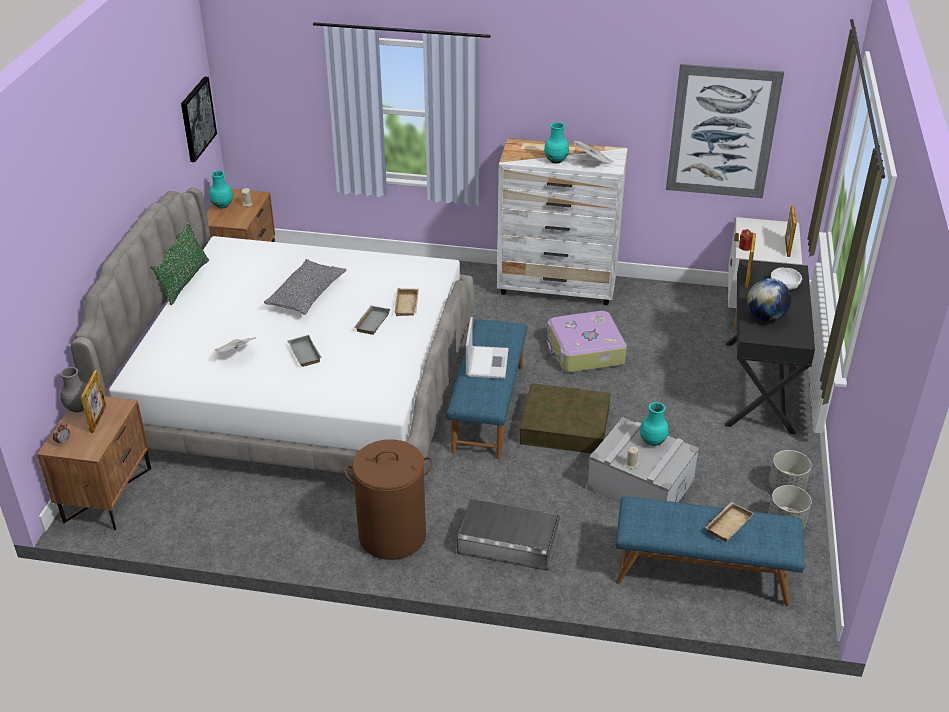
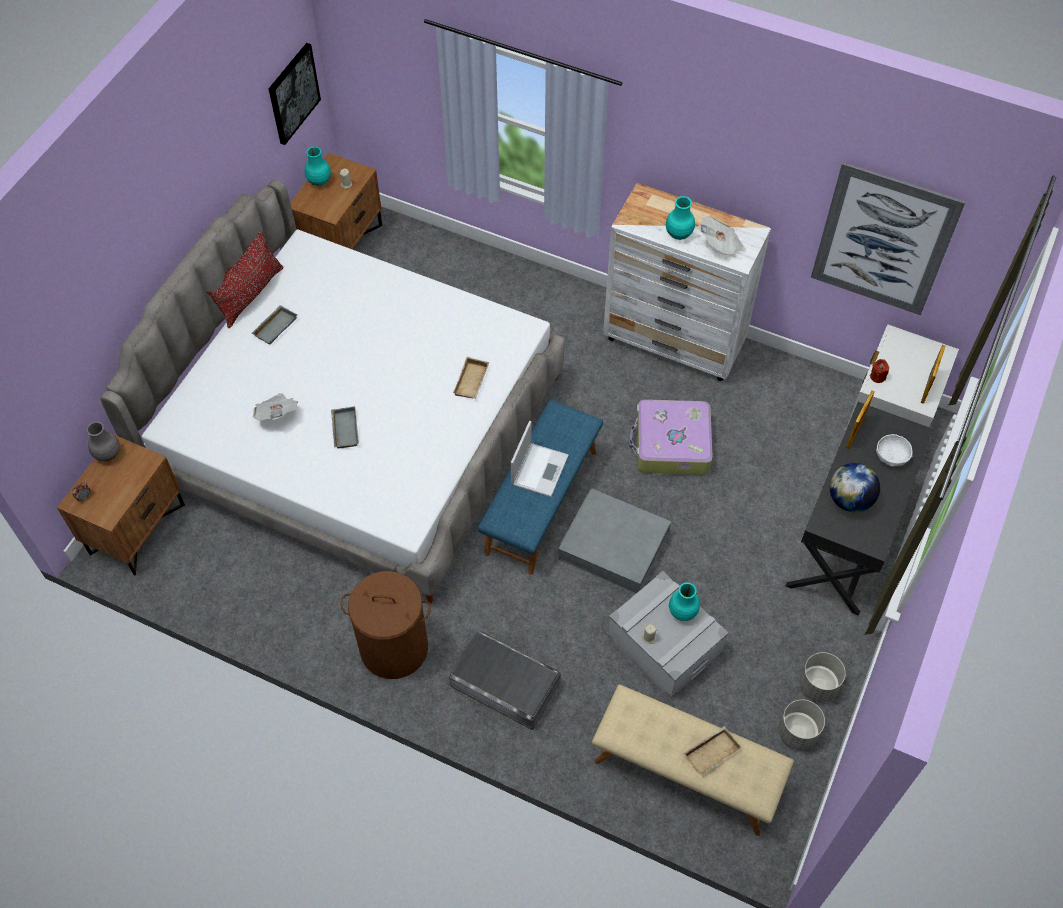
camera: 15 degrees right, 20 degrees up
picture frame [81,370,106,433] -> none
green pillow [151,222,209,305] -> red pillow [207,230,284,328]
grey pillow [264,259,346,315] -> none
grey tray [354,306,390,335] -> grey tray moved to [252,305,297,344]
brown storage box [519,383,611,454] -> grey storage box [558,489,671,593]
blue bench [615,496,805,607] -> beige bench [592,685,794,836]

